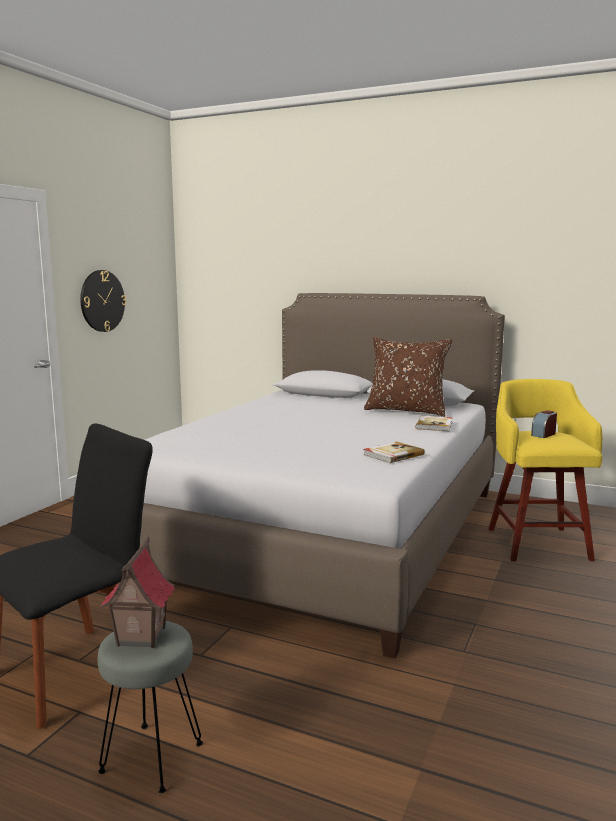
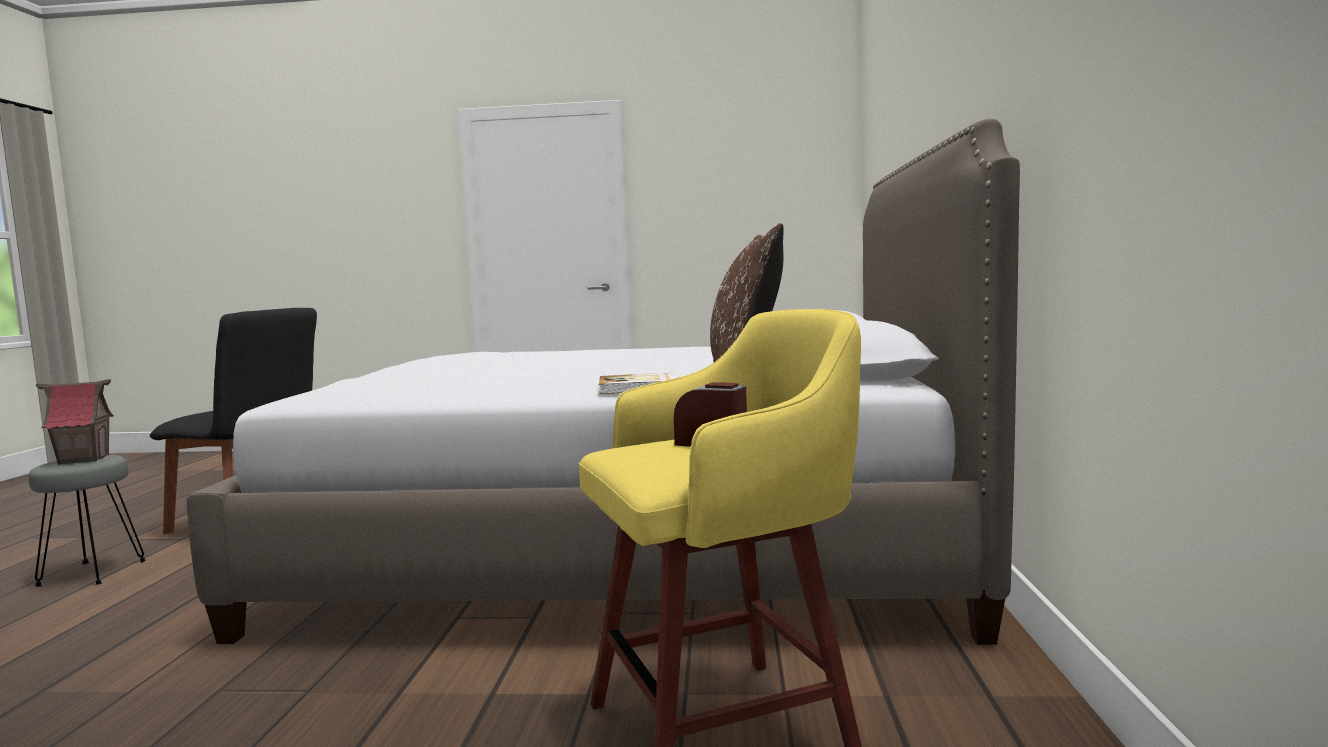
camera: 70 degrees right, 5 degrees down
wall clock [80,270,126,332] -> none
book [363,442,425,463] -> none

